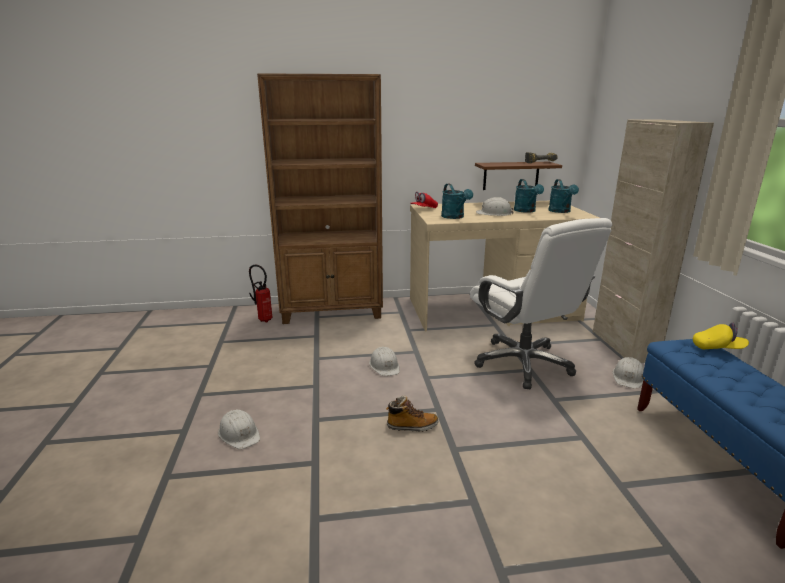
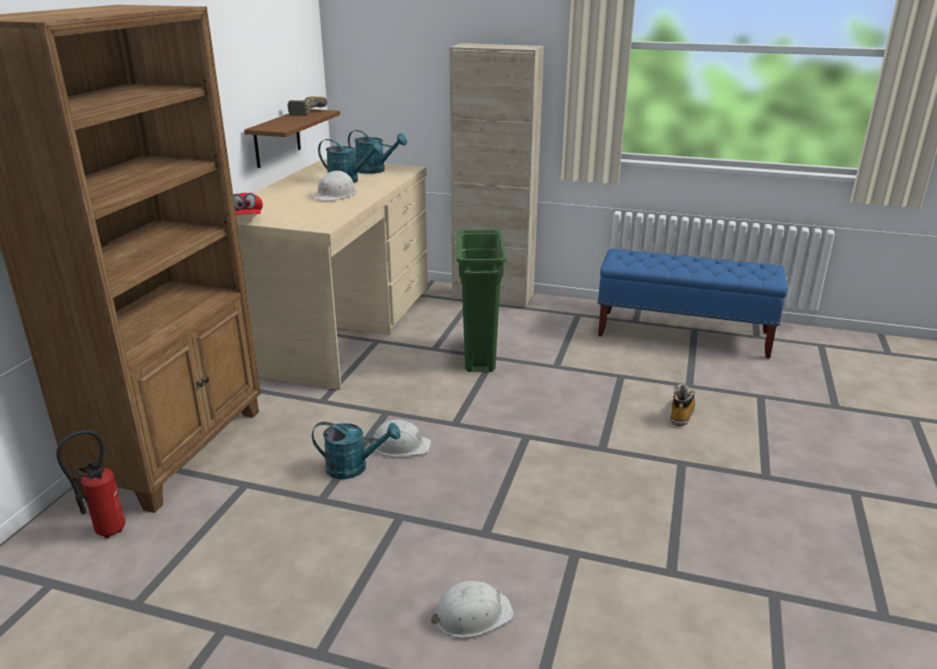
camera: 65 degrees left, 5 degrees up
boot [386,396,439,432] -> boot moved to [670,384,696,426]
turquoise watering can [441,184,473,219] -> turquoise watering can moved to [312,422,401,479]
white office chair [470,218,612,389] -> green trash can [457,229,506,372]
white hard hat [613,357,644,389] -> none
yellow cap [693,323,749,349] -> none

